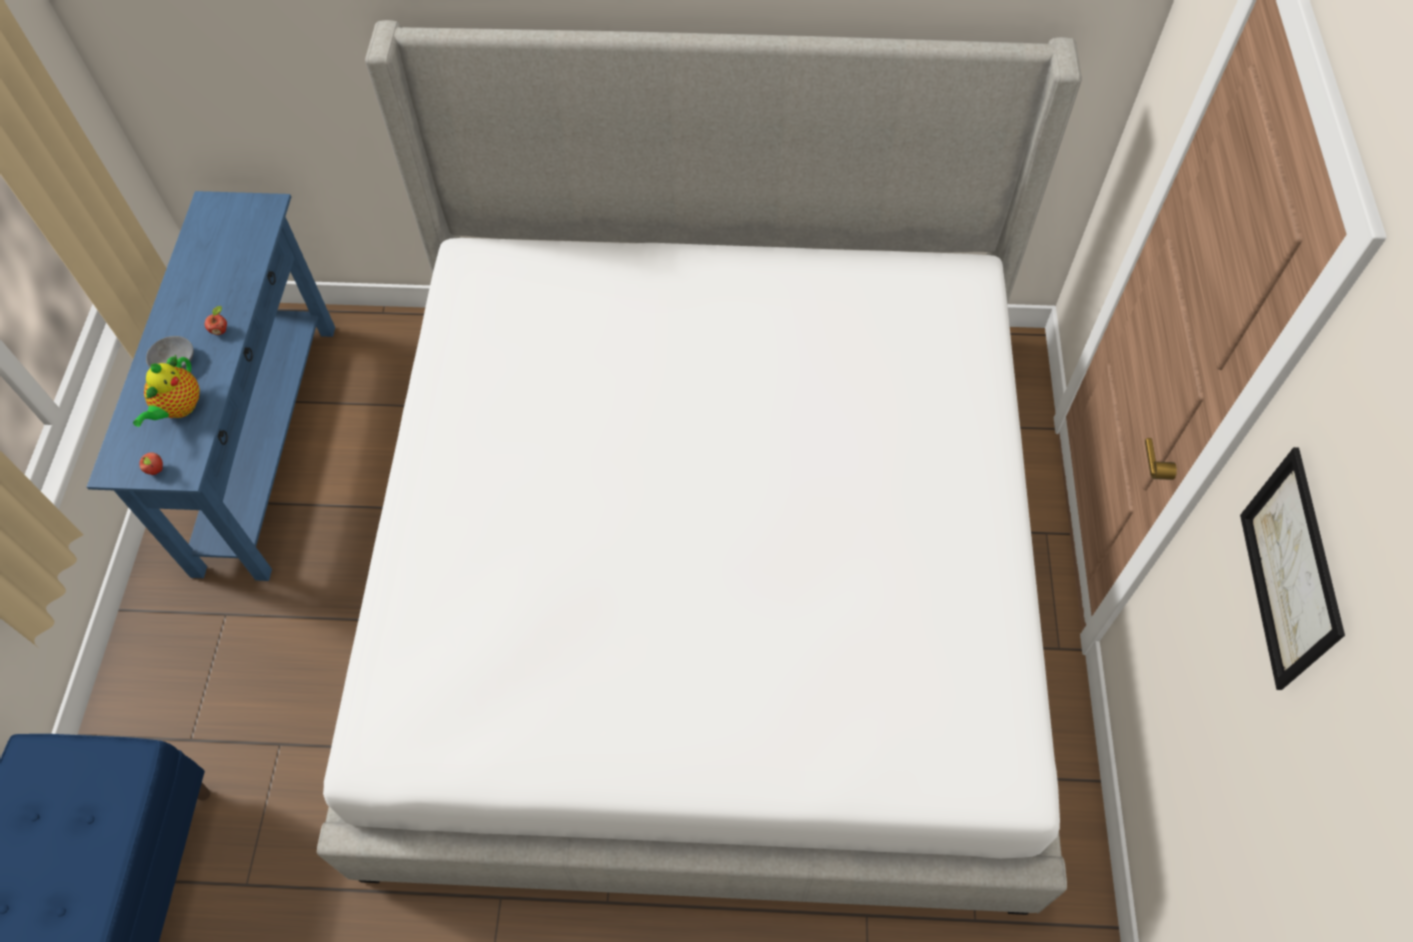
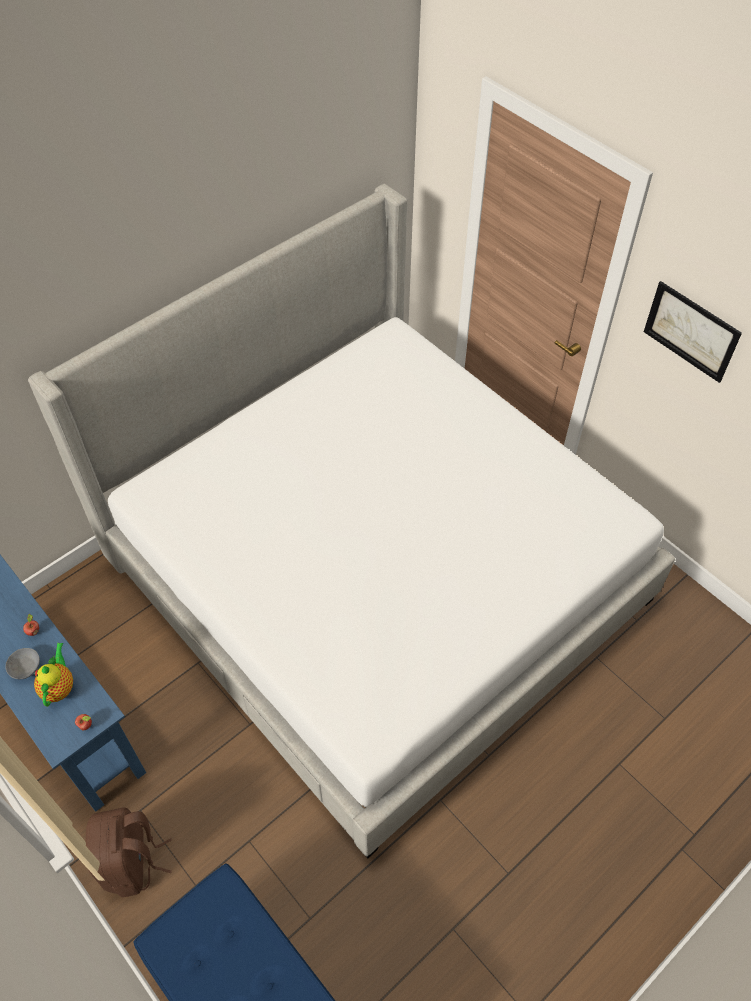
camera: 45 degrees left, 5 degrees down
teapot [133,354,200,427] -> teapot turned 150 degrees counterclockwise [34,643,73,707]
none -> brown backpack [85,807,172,897]

